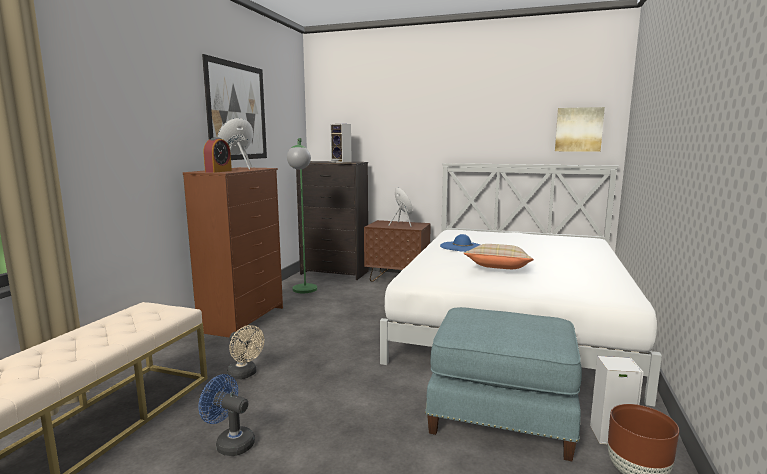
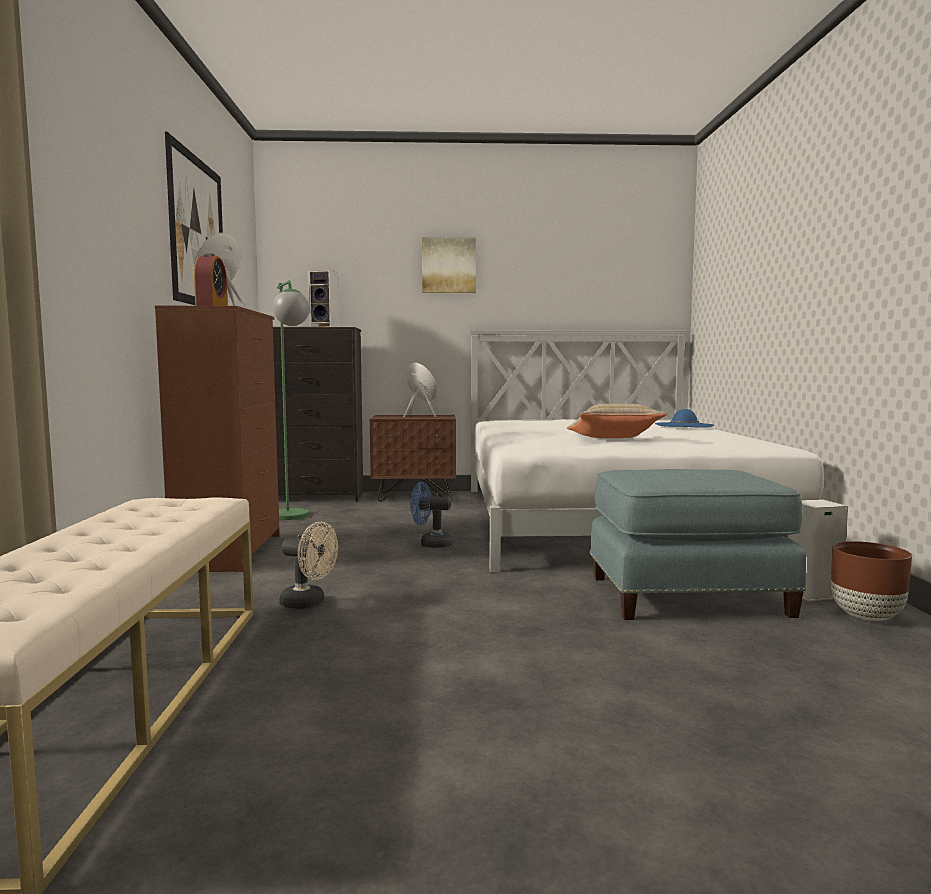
camera: 20 degrees left, 5 degrees down
blue fan [199,374,255,456] -> blue fan moved to [410,482,453,548]
blue hat [440,234,480,252] -> blue hat moved to [655,409,714,428]
picture [555,107,605,152] -> picture moved to [422,237,476,293]

